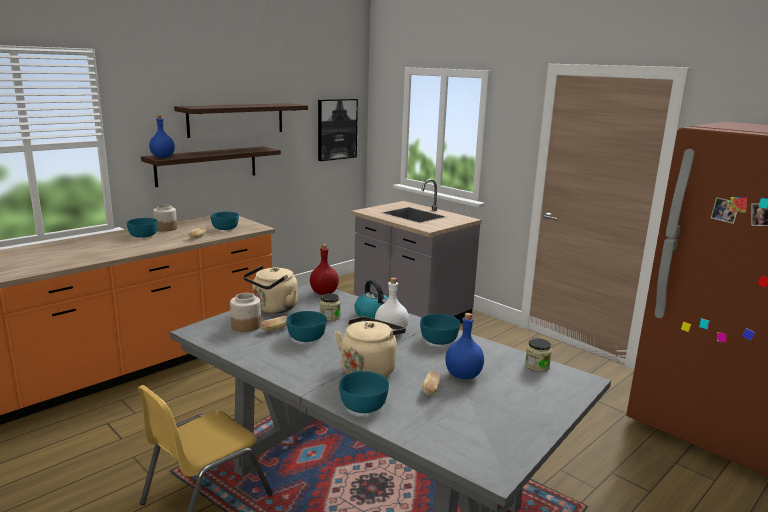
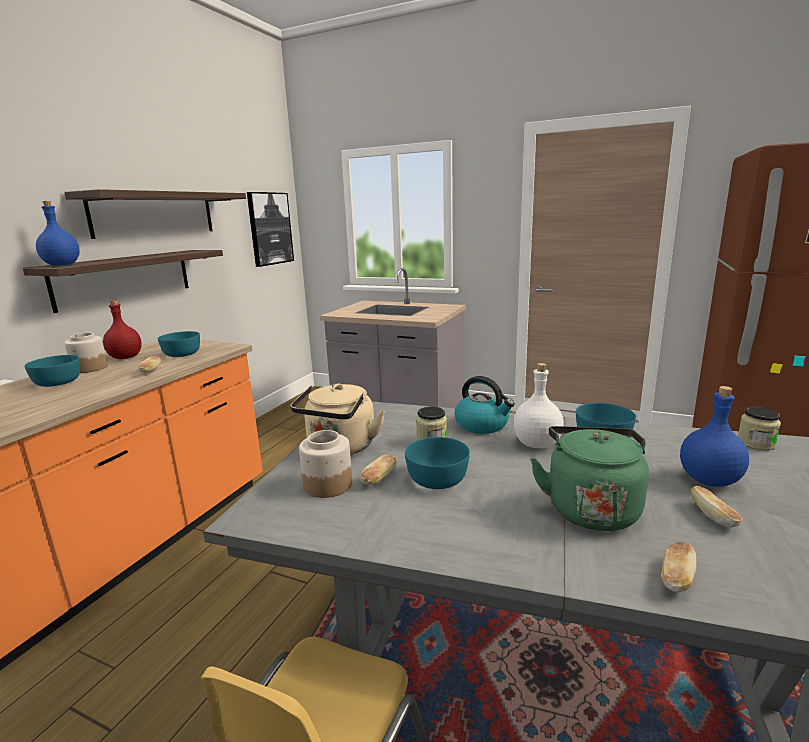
camera: 20 degrees left, 0 degrees up
red bottle [310,244,339,295] -> red bottle moved to [103,300,142,359]
beige kettle [335,317,406,378] -> green kettle [530,426,649,531]
turquoise bowl [339,371,389,413] -> bread [662,542,696,592]

